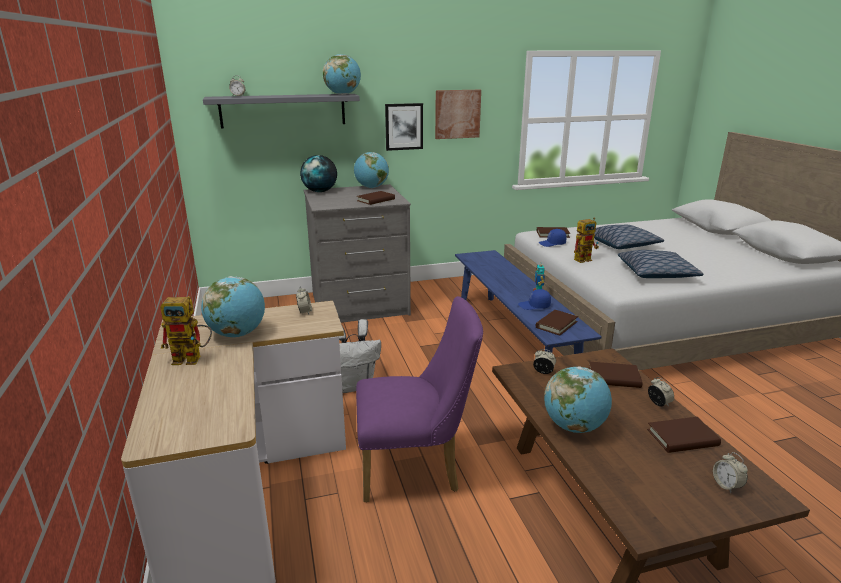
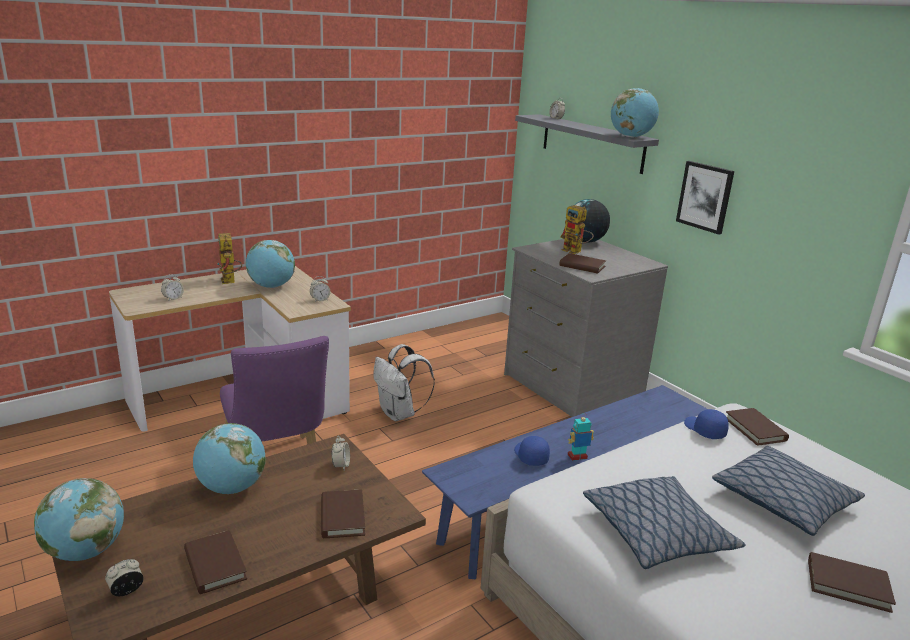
camera: 70 degrees right, 0 degrees up
globe [354,152,389,188] -> globe moved to [34,478,124,561]
picture [435,90,481,139] -> none
brown book [535,310,578,336] -> brown book moved to [808,552,896,613]
toy robot [574,217,599,263] -> toy robot moved to [560,205,593,254]
alarm clock [648,377,674,407] -> alarm clock moved to [161,274,184,300]

